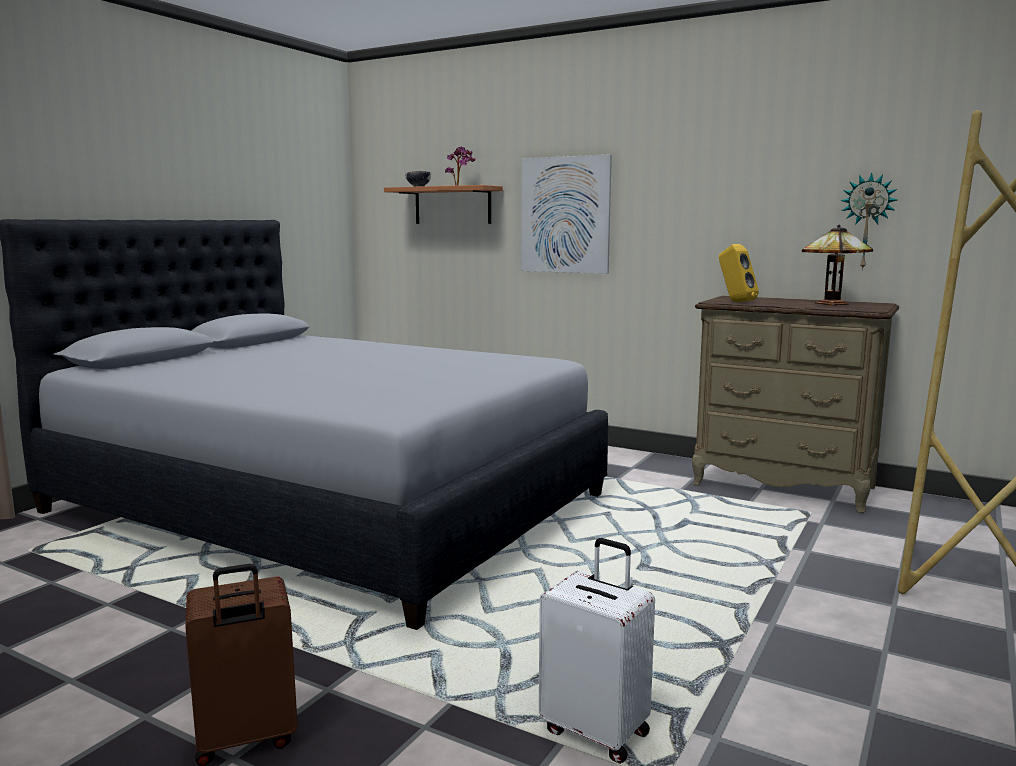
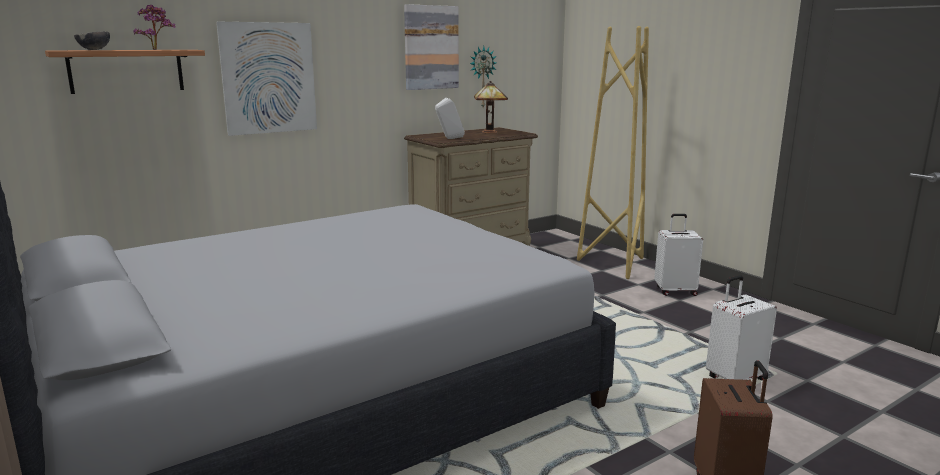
camera: 65 degrees left, 5 degrees up
yellow speaker [719,244,759,302] -> white speaker [435,98,465,139]
none -> picture [404,4,459,90]
none -> white suitcase [654,214,703,296]

